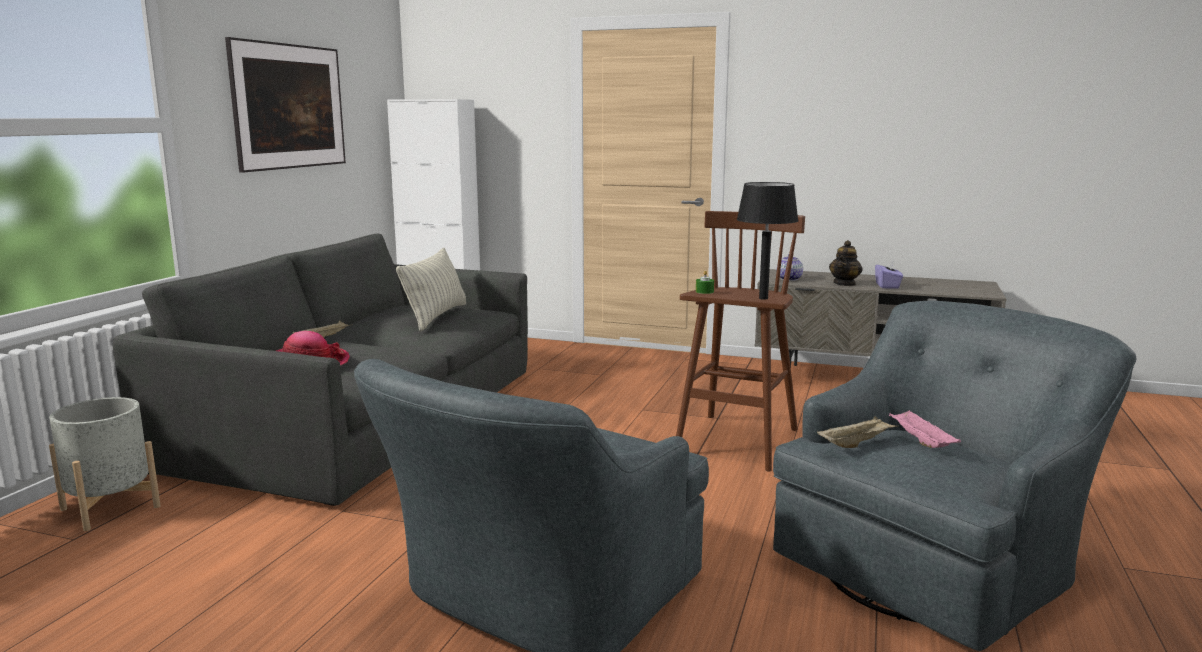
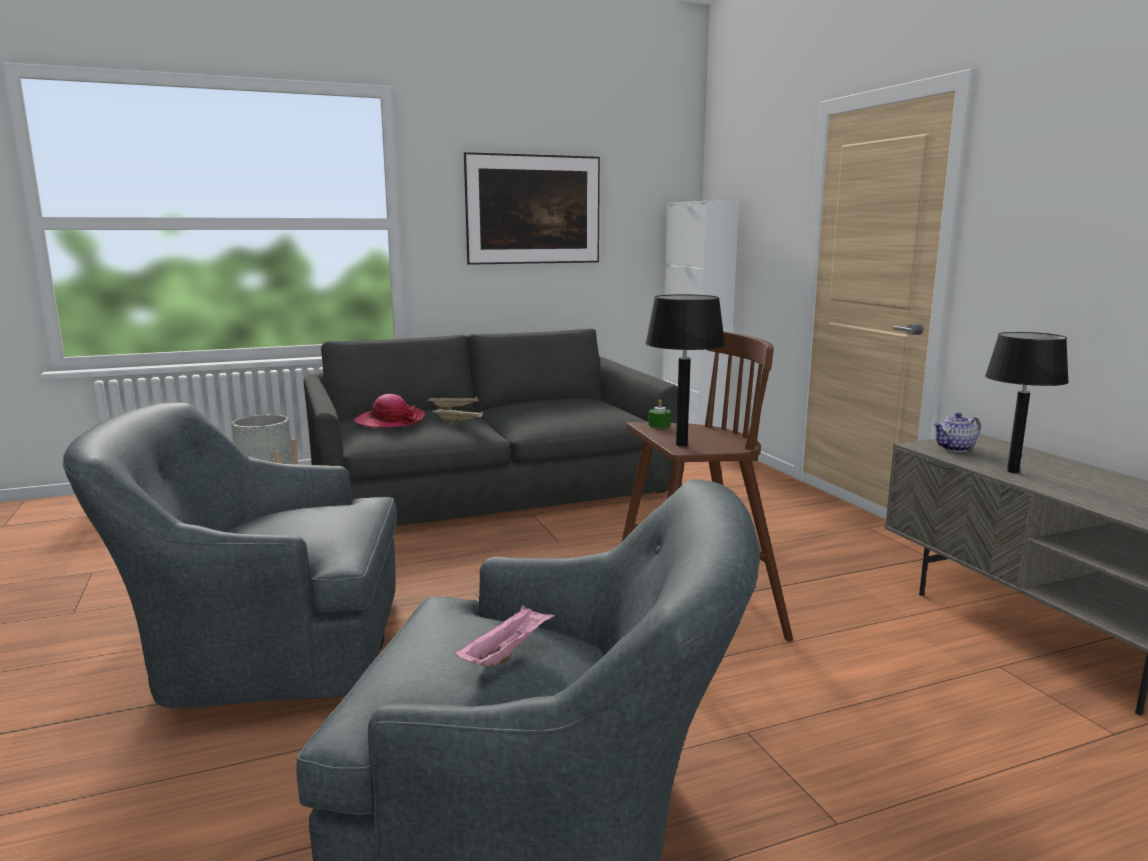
camera: 50 degrees right, 0 degrees up
pillow [396,248,466,331] -> none
beige tray [817,416,899,448] -> beige tray moved to [432,408,484,423]
teapot [829,240,863,286] -> black table lamp [985,332,1069,473]
purple tissue box [875,259,903,289] -> none

